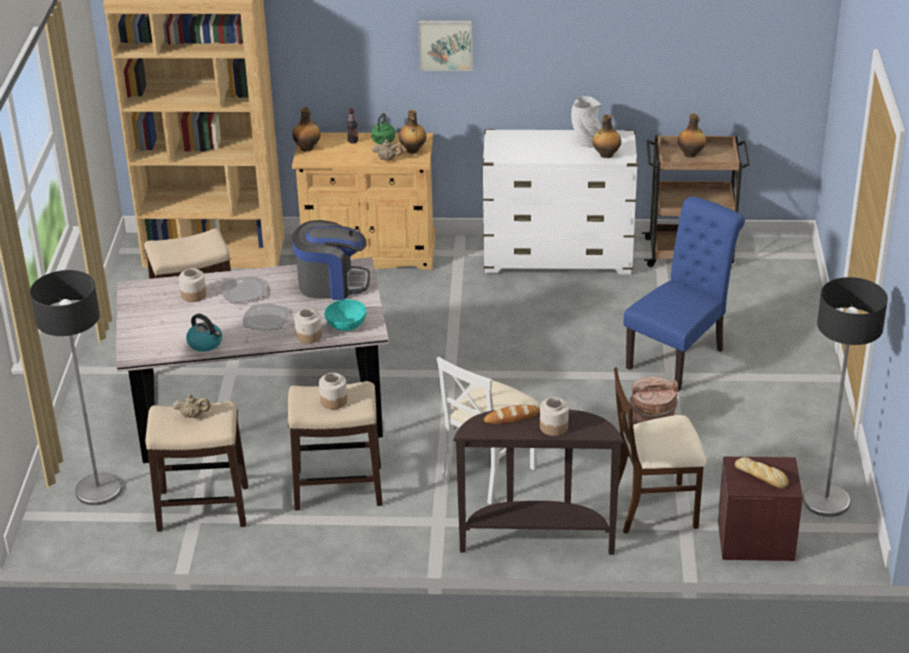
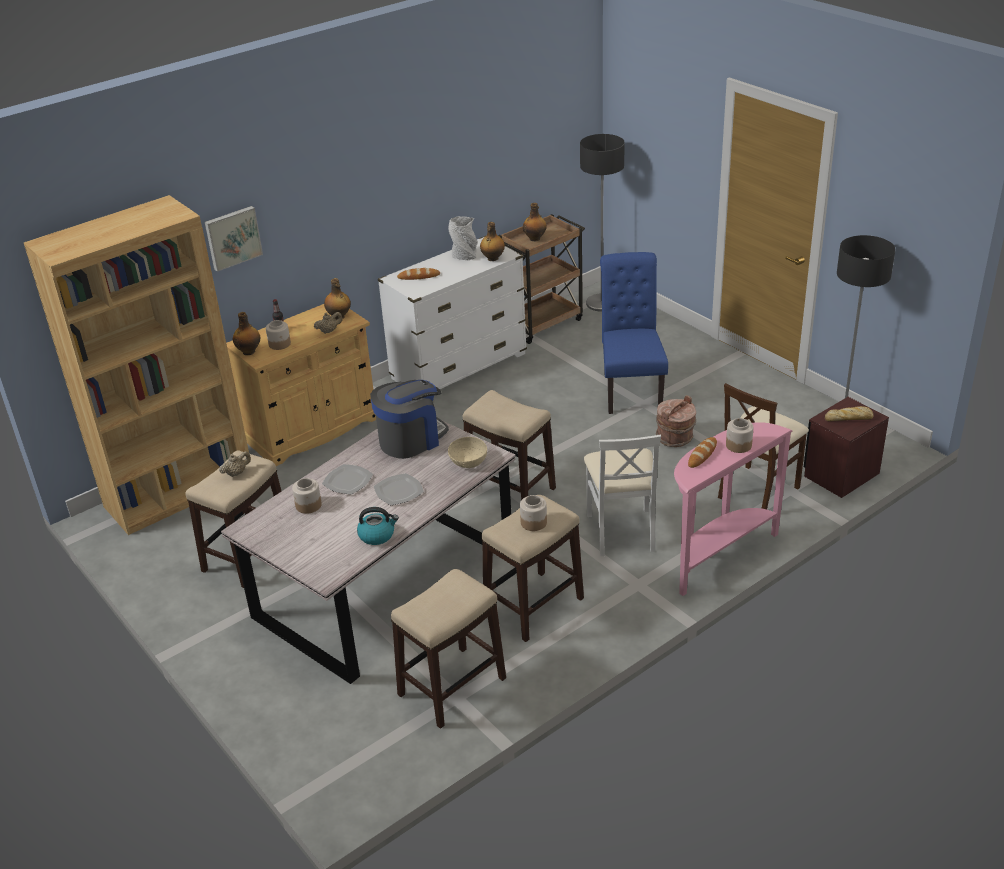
camera: 40 degrees left, 0 degrees up
floor lamp [30,270,122,505] -> floor lamp moved to [580,134,625,312]
beige teapot [173,394,211,418] -> beige teapot moved to [219,451,251,477]
jar [294,308,322,344] -> jar moved to [266,320,291,350]
turquoise bowl [324,299,366,331] -> beige bowl [448,437,487,468]
green kettle [371,113,395,144] -> none
picture [419,20,473,71] -> picture moved to [205,206,263,272]
brown console table [453,410,624,555] -> pink console table [674,422,793,596]
none -> bread [397,268,440,280]
none -> stool [463,390,556,500]

